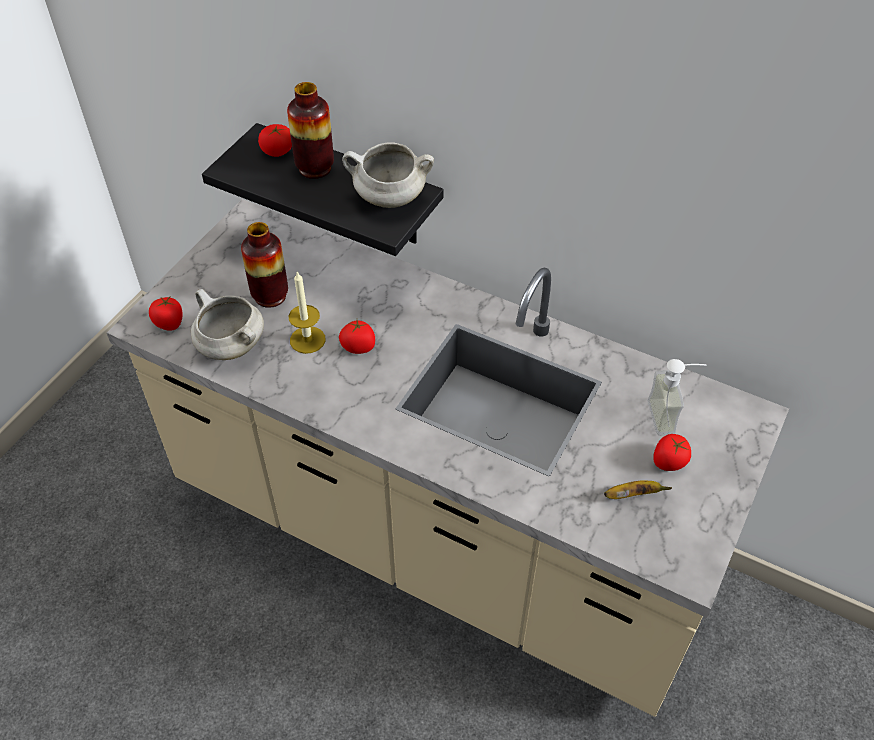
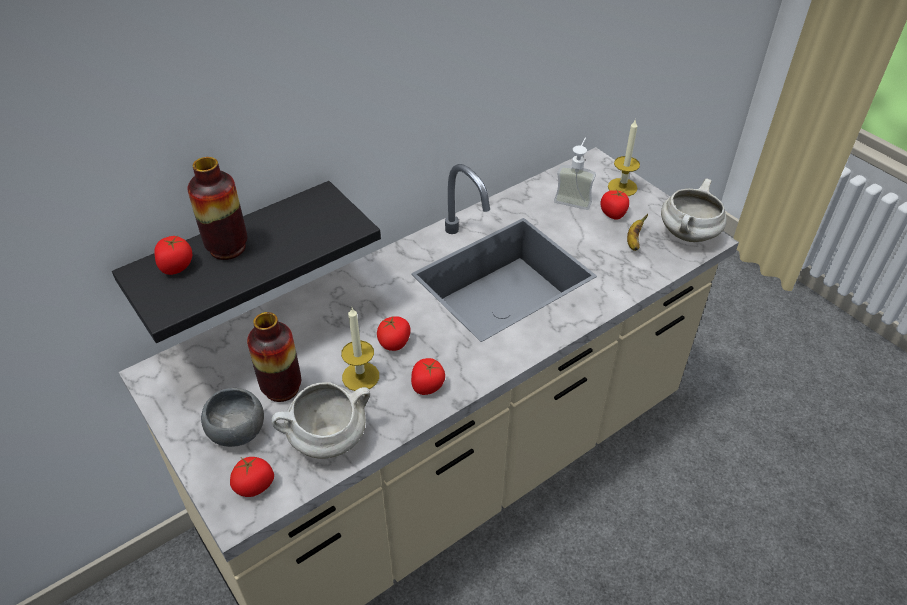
camera: 65 degrees left, 5 degrees down
white cooking pot [342,142,434,208] -> white cooking pot moved to [661,178,727,242]
none -> grey bowl [201,388,264,447]
none -> tomato [411,358,445,395]
none -> candle [608,119,640,196]

